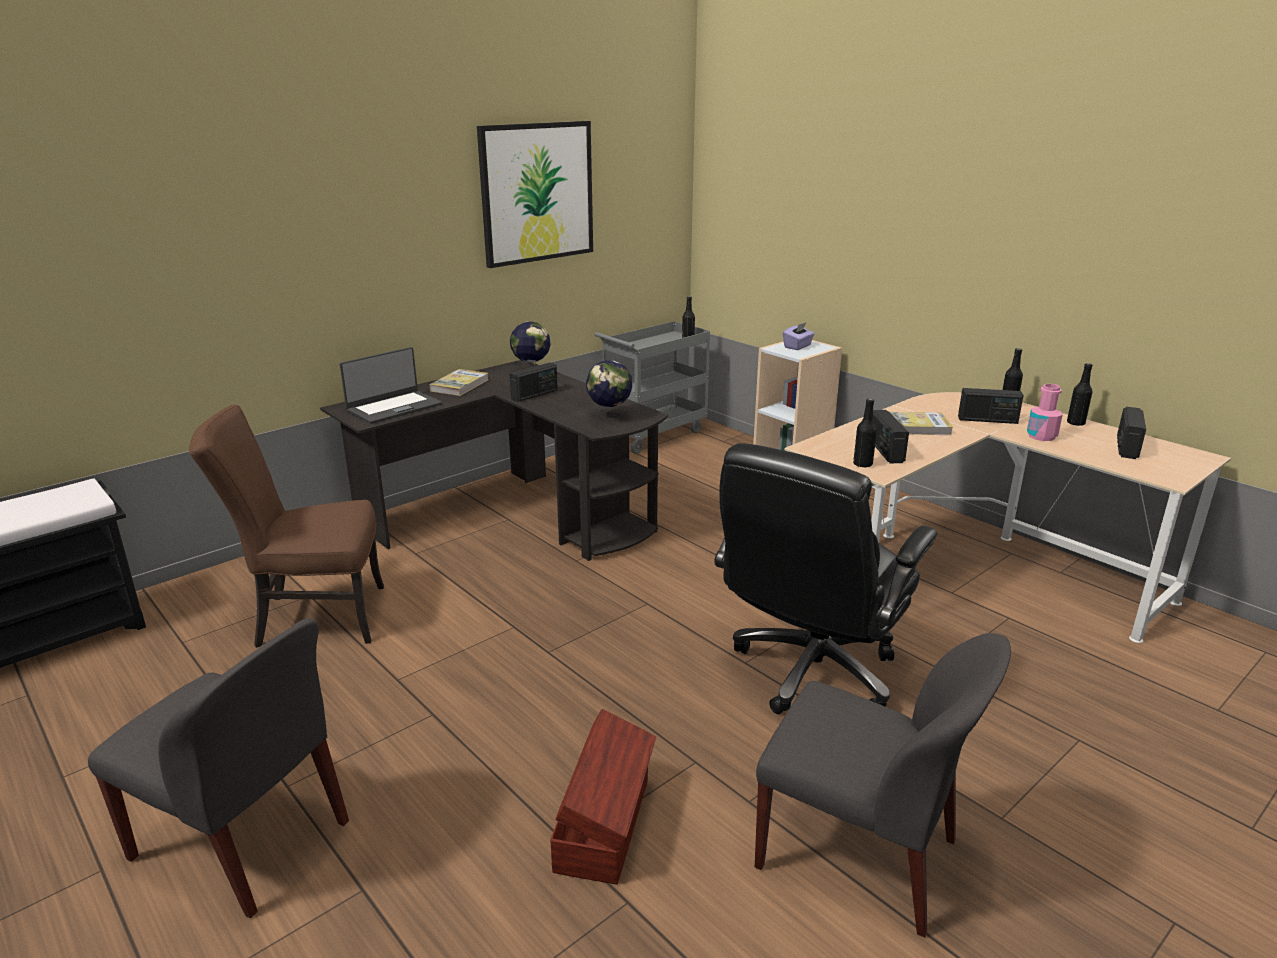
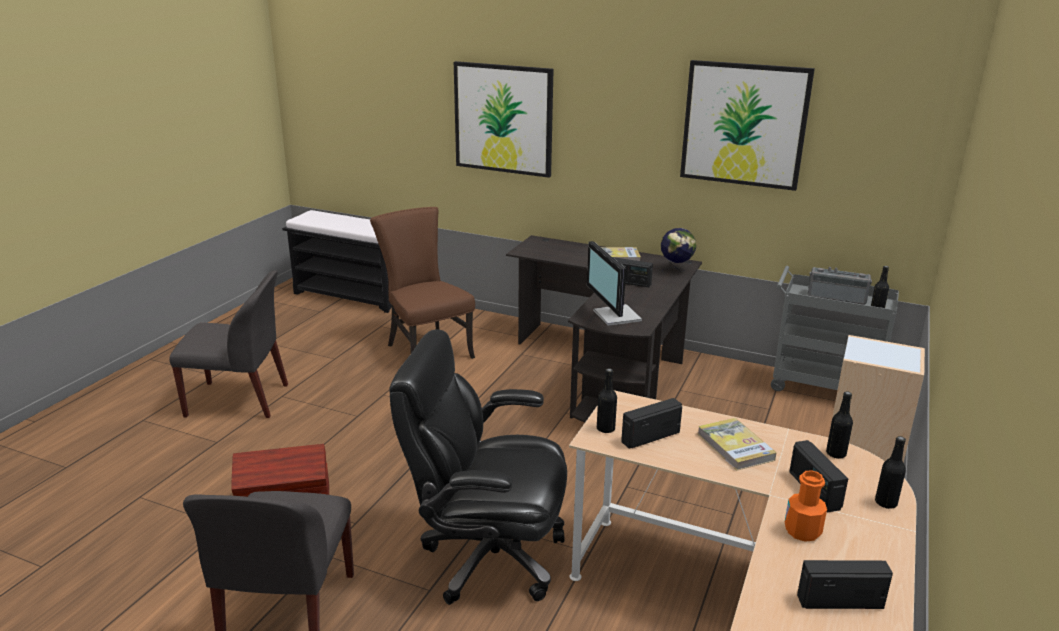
camera: 65 degrees right, 0 degrees up
grey chair [88,618,349,918] -> grey chair turned 90 degrees counterclockwise [170,270,288,418]
laptop [340,347,442,424] -> none
globe [586,360,632,419] -> monitor [587,241,642,326]
purple tissue box [783,323,815,350] -> none
pink bottle [1027,384,1063,441] -> orange bottle [785,470,827,542]
black bottle [1067,363,1093,426] -> black bottle moved to [826,391,853,459]
none -> picture [454,61,554,178]
none -> radio [808,267,872,305]

